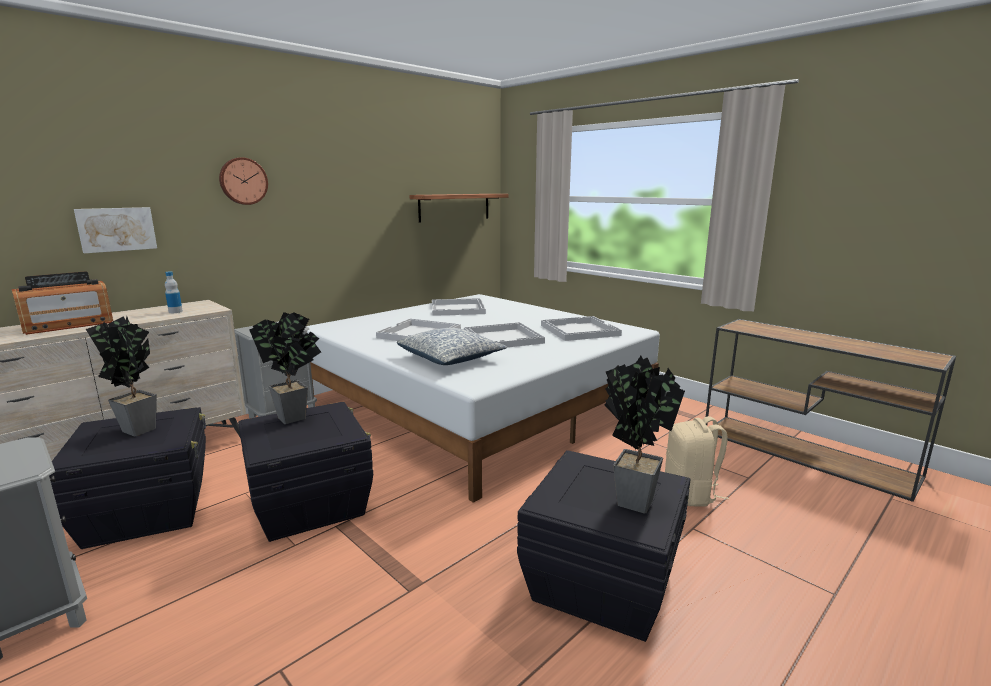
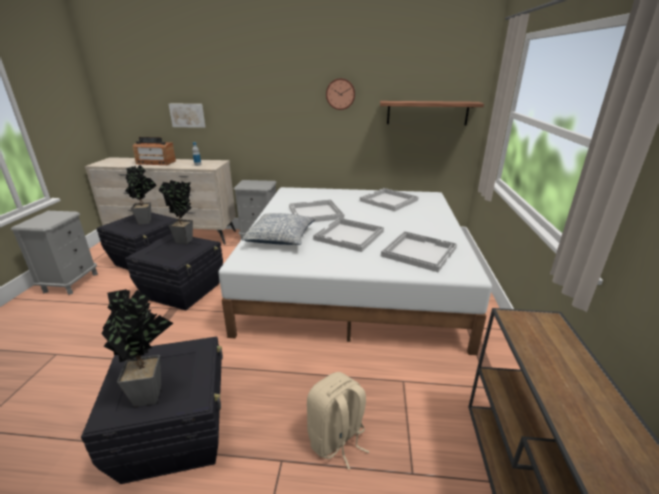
camera: 50 degrees right, 10 degrees up
wall clock [219,157,268,205] -> wall clock moved to [326,78,355,110]

